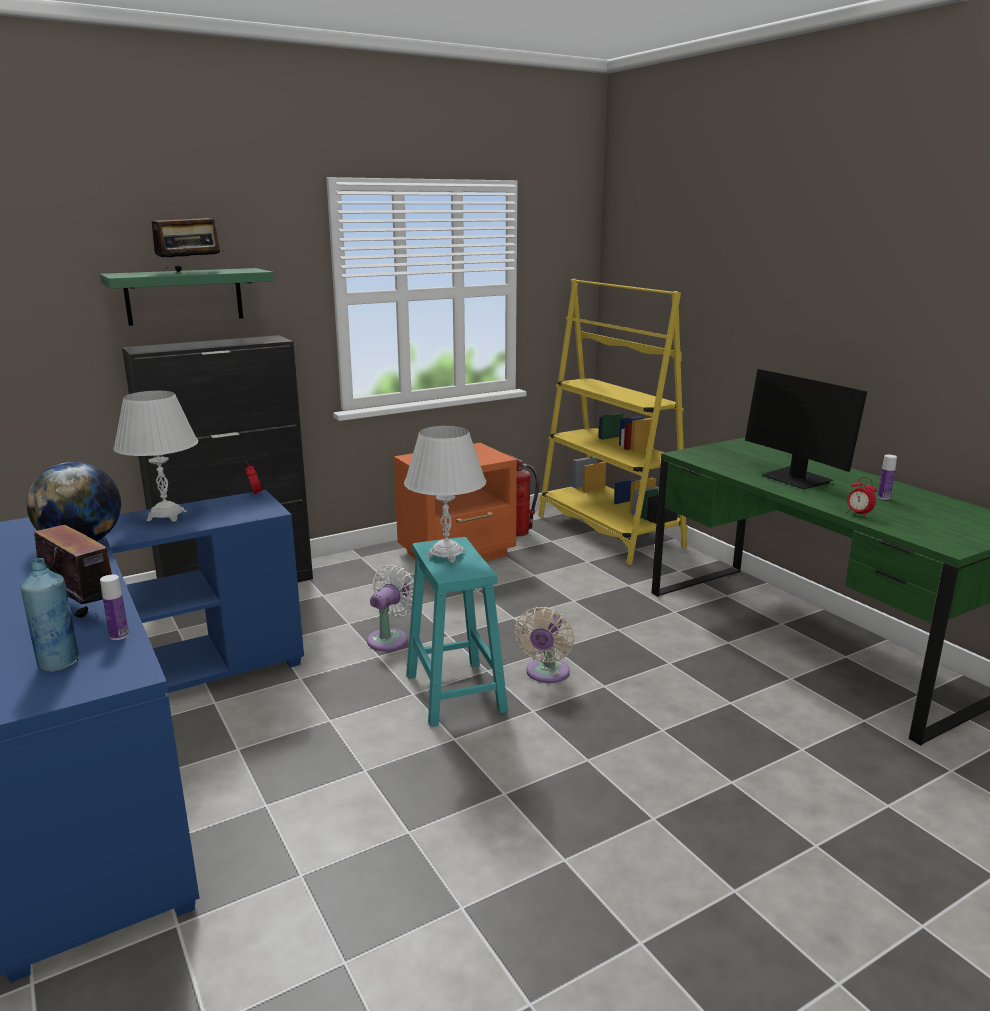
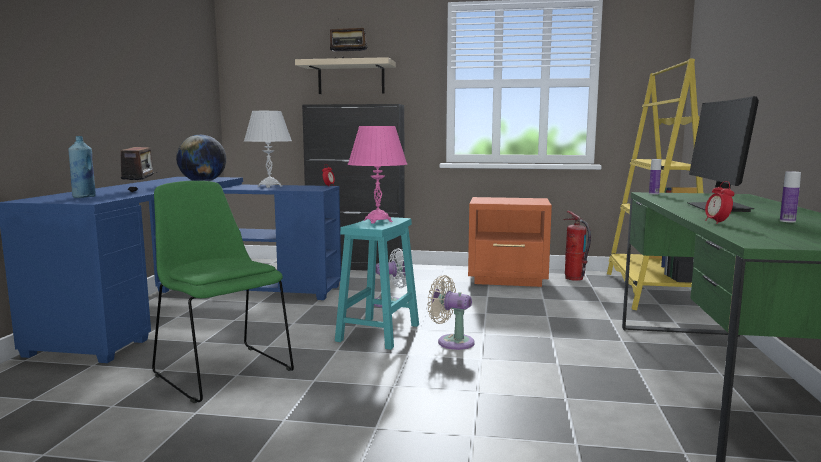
camera: 40 degrees right, 10 degrees down
green shelf [100,268,274,326] -> beige shelf [295,57,396,94]
bottle [100,574,129,640] -> bottle moved to [649,159,661,194]
white table lamp [404,426,486,563] -> pink table lamp [347,126,407,224]
beige fan [515,607,574,683] -> beige fan turned 60 degrees clockwise [427,275,475,350]
none -> green chair [152,181,294,403]

